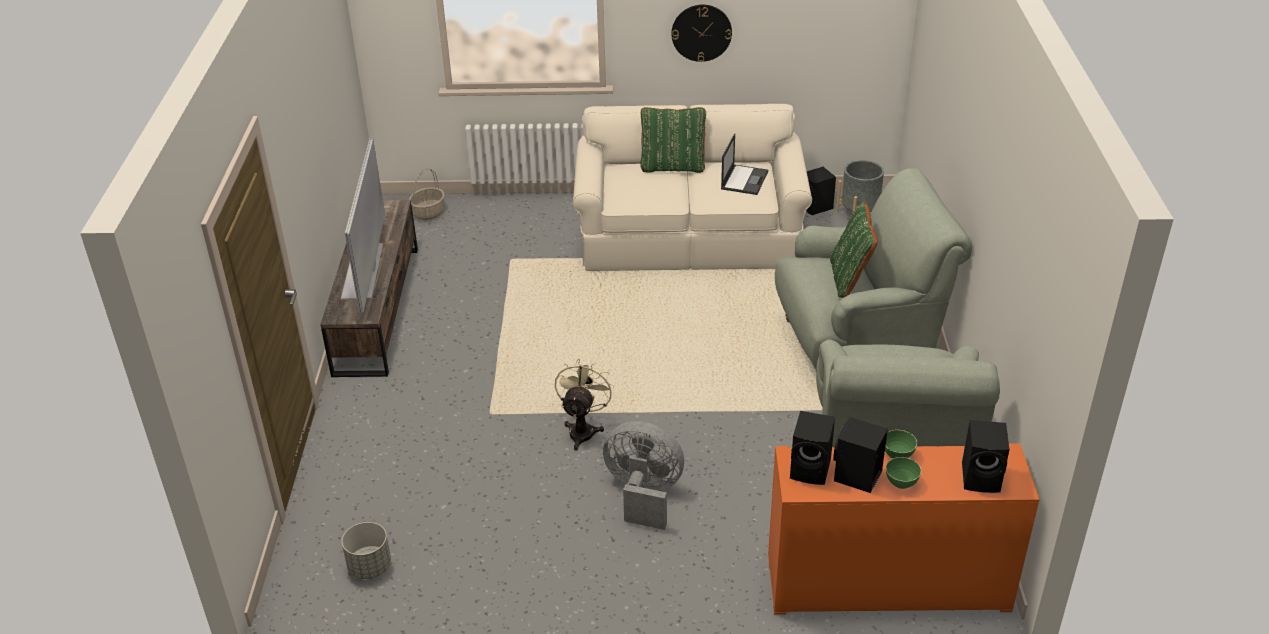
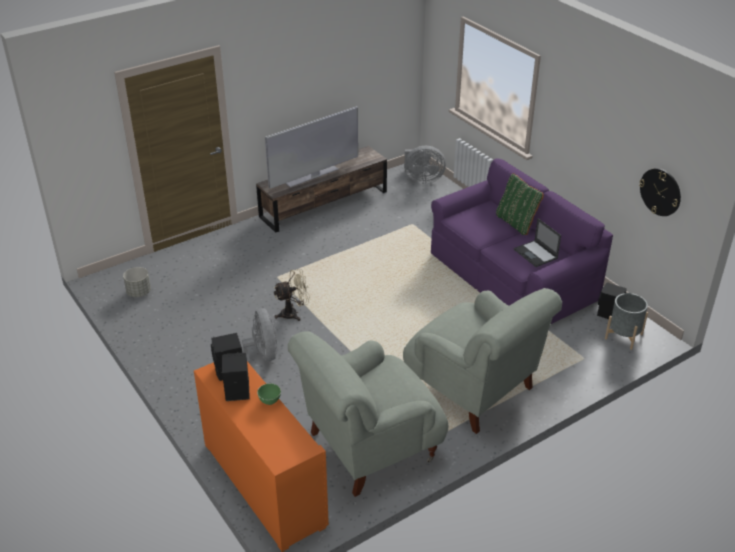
camera: 55 degrees right, 0 degrees up
basket [409,168,445,220] -> grey fan [404,146,446,184]
beige sofa [573,104,812,271] -> purple sofa [431,158,613,324]
wall clock [671,5,732,62] -> wall clock moved to [639,168,681,216]
laptop [721,134,768,195] -> laptop turned 75 degrees clockwise [514,218,561,267]
green pillow [830,202,878,298] -> none
green bowl [886,457,921,489] -> none
black speaker [962,420,1010,493] -> none

